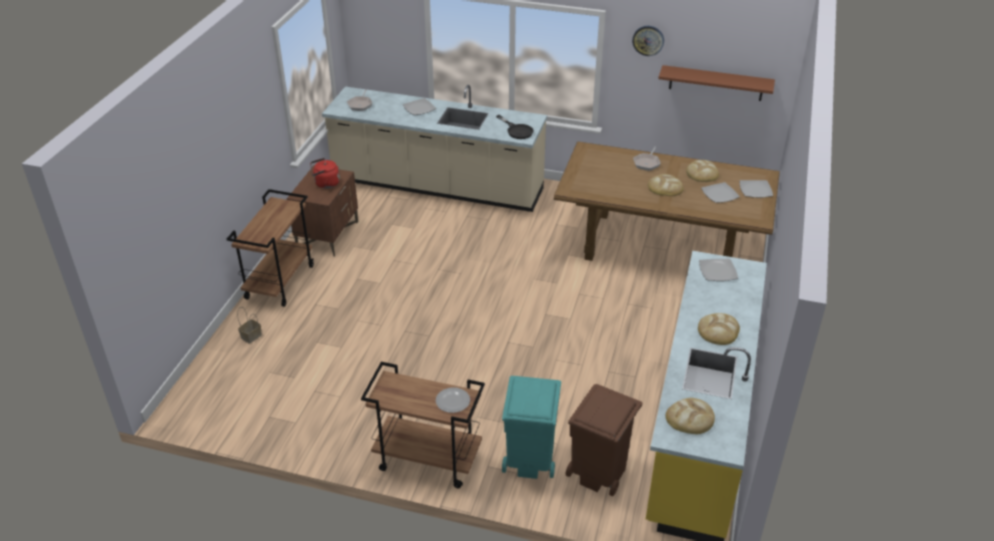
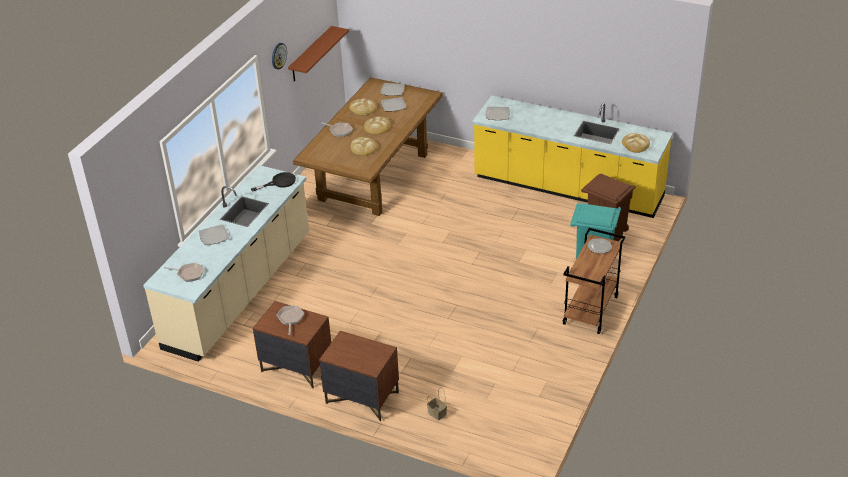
camera: 80 degrees left, 0 degrees up
brown cart [227,189,314,307] -> brown nightstand [319,331,399,421]
red kettle [310,158,340,188] -> frying pan [276,306,304,335]
bread [698,313,740,345] -> bread moved to [351,137,378,156]

